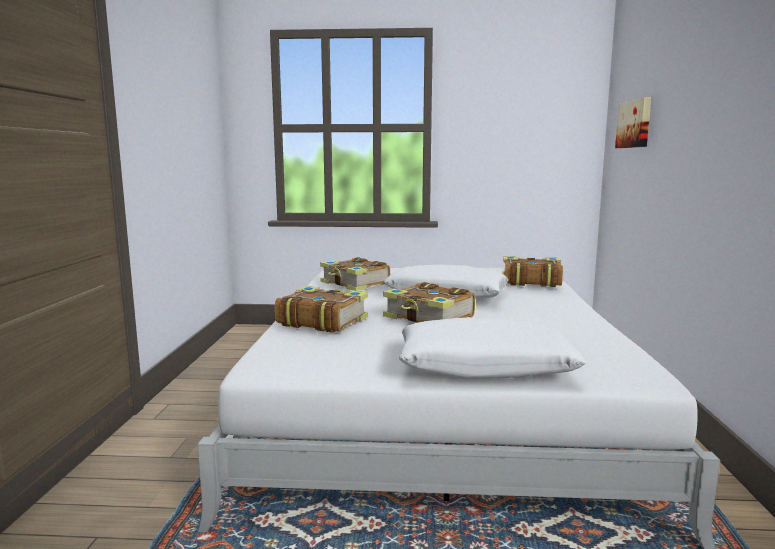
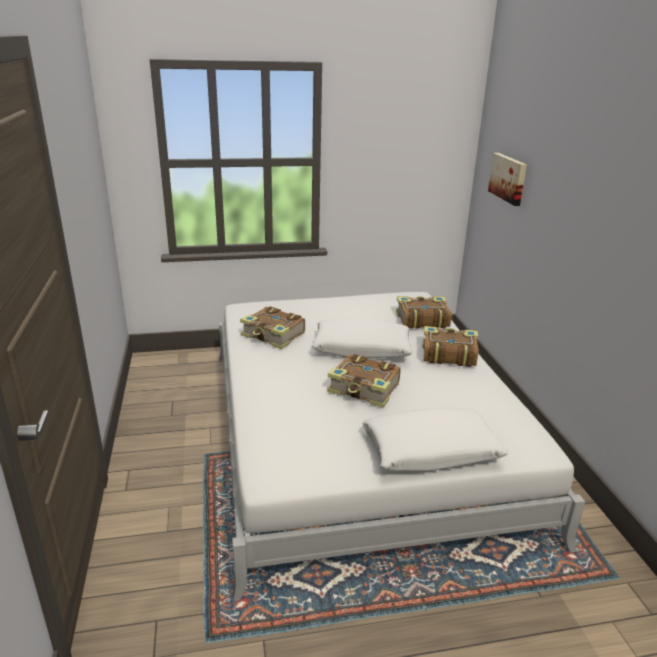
camera: 15 degrees left, 15 degrees up
book [275,286,368,333] -> book moved to [423,326,479,367]

